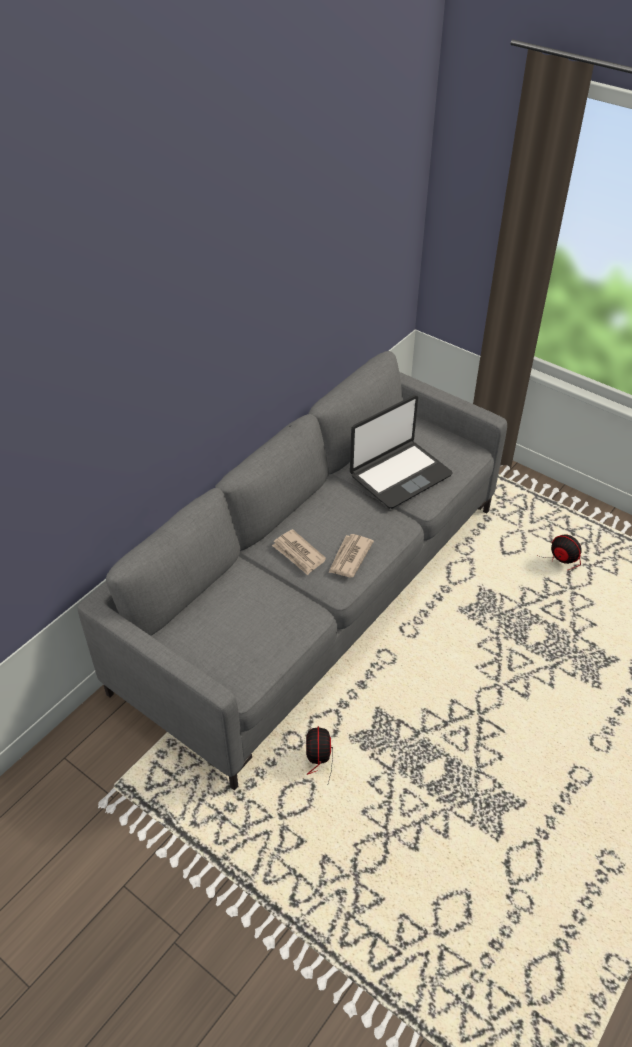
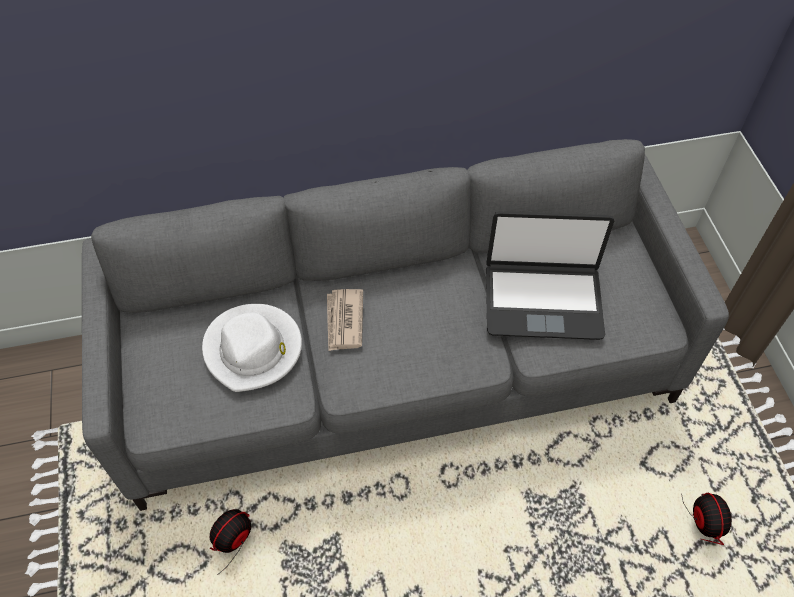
camera: 40 degrees right, 10 degrees up
newspaper [328,534,374,577] -> none
none -> white hat [202,304,302,392]

